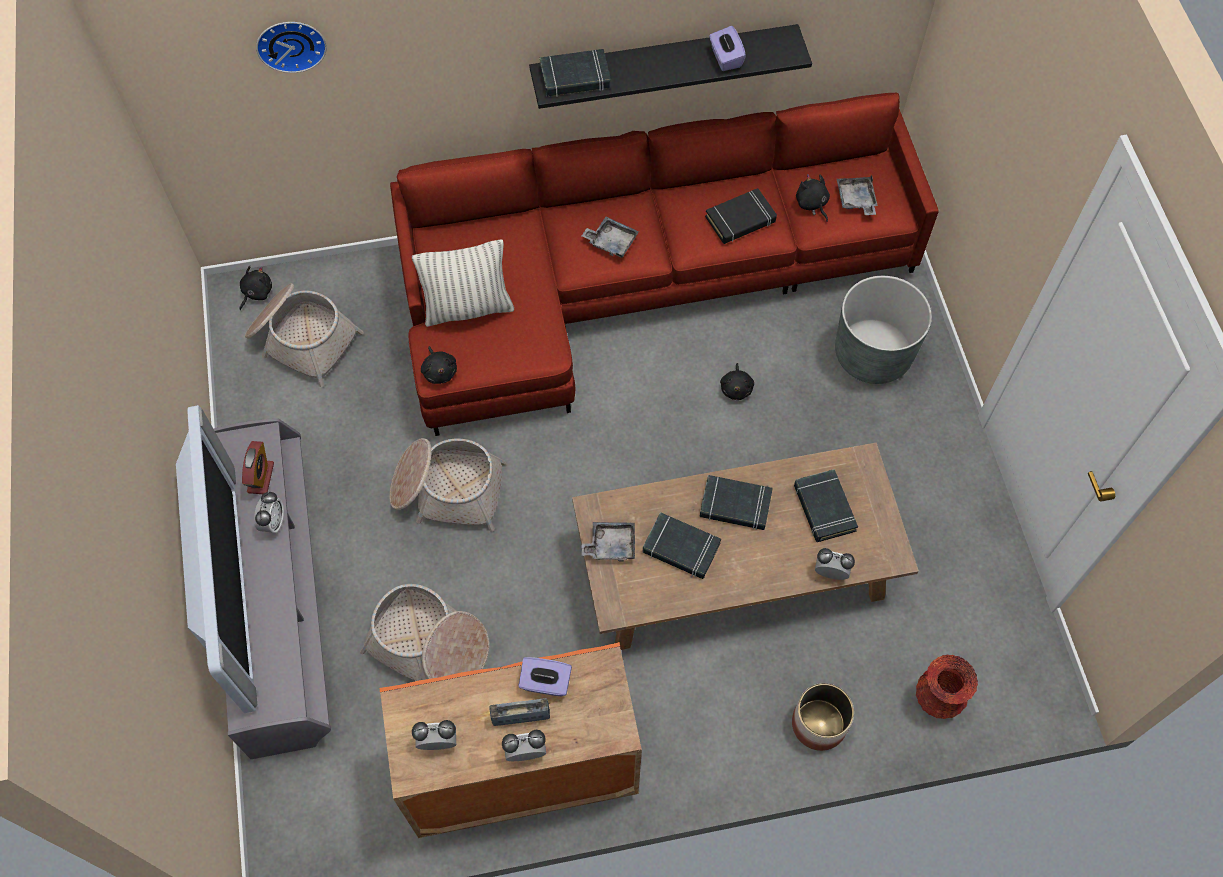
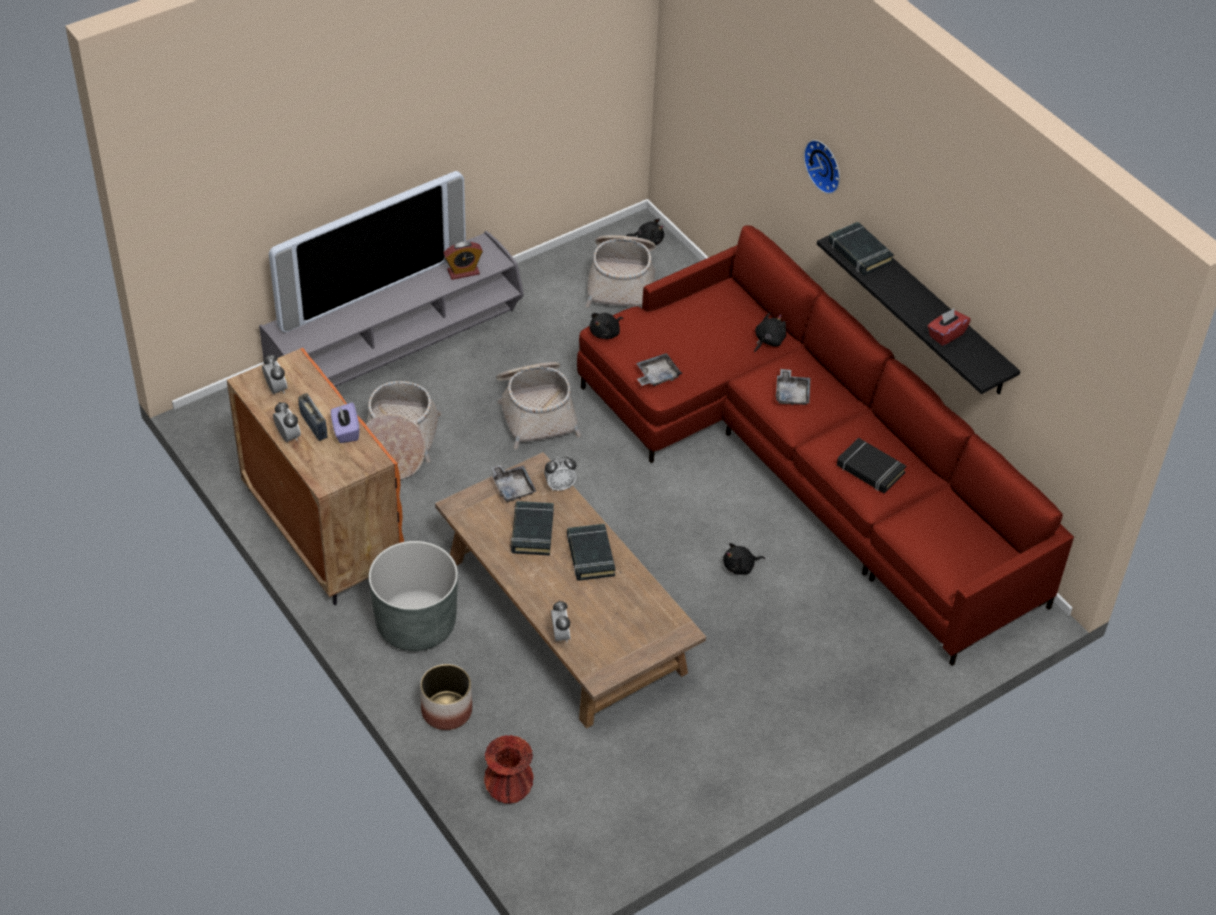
camera: 65 degrees right, 15 degrees down
alarm clock [254,491,284,533] -> alarm clock moved to [544,457,576,491]
wall clock [256,22,327,73] -> wall clock moved to [804,140,840,194]
pillow [412,239,514,327] -> none
purple tissue box [709,26,746,71] -> red tissue box [928,308,971,346]
black book [794,469,858,542] -> none
black plush toy [796,174,830,221] -> black plush toy moved to [754,312,786,353]
grey planter [835,276,932,384] -> grey planter moved to [369,541,458,651]
grey tray [837,175,878,215] -> grey tray moved to [636,353,682,386]

